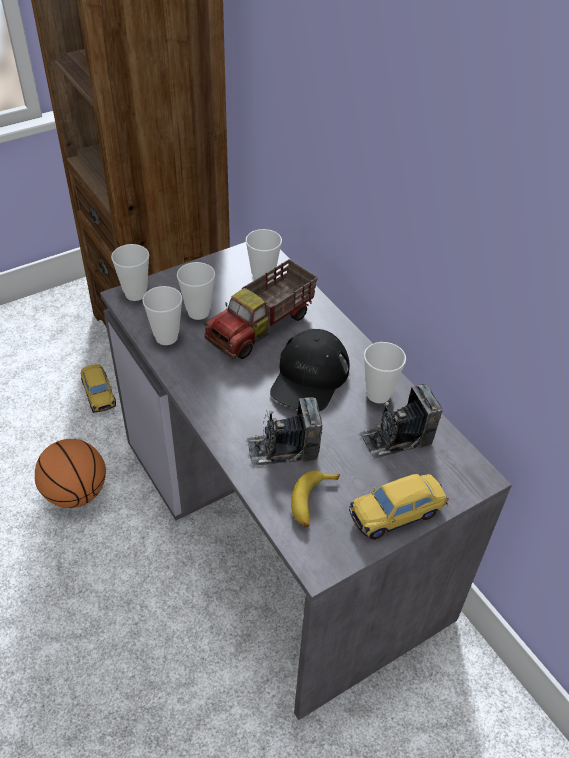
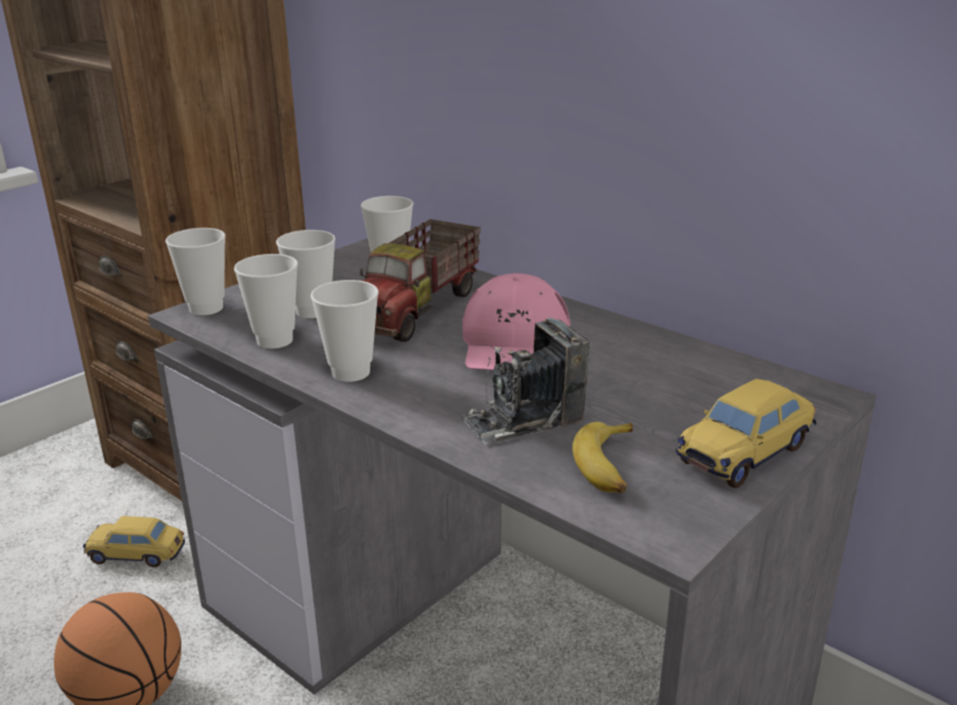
camera: 15 degrees left, 20 degrees down
toy car [81,364,116,413] -> toy car turned 135 degrees clockwise [83,516,185,567]
black cap [270,329,350,411] -> pink cap [462,273,570,370]
camera [359,384,443,459] -> none
cup [364,342,406,403] -> cup moved to [311,280,379,382]

